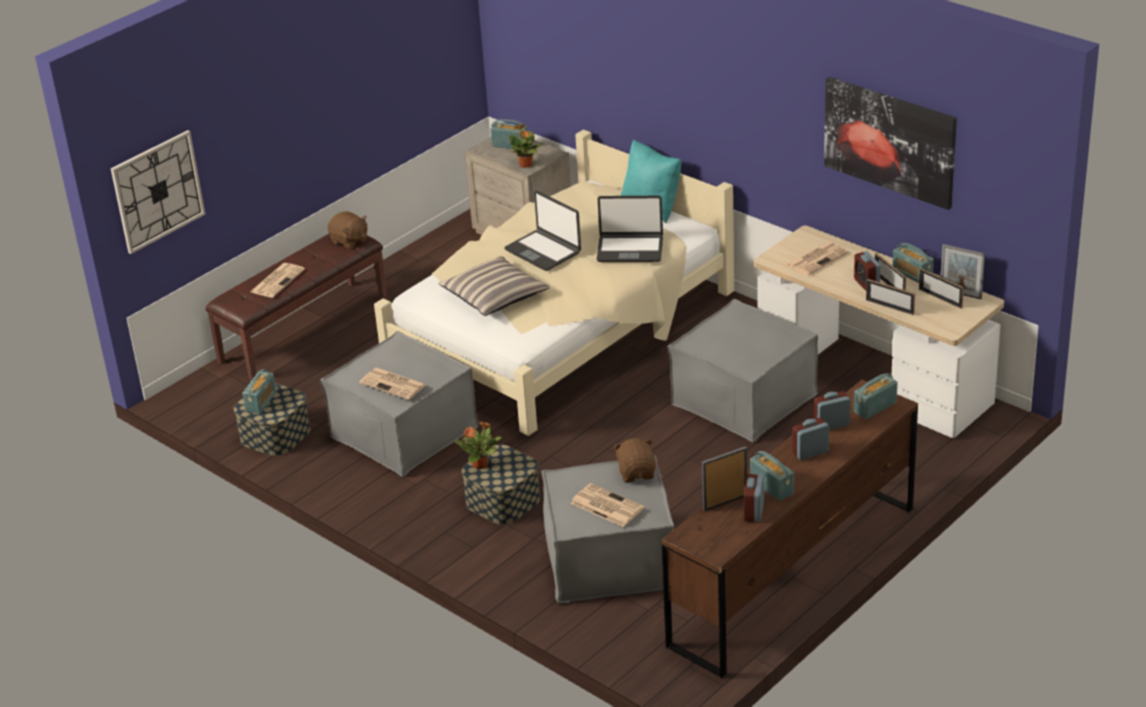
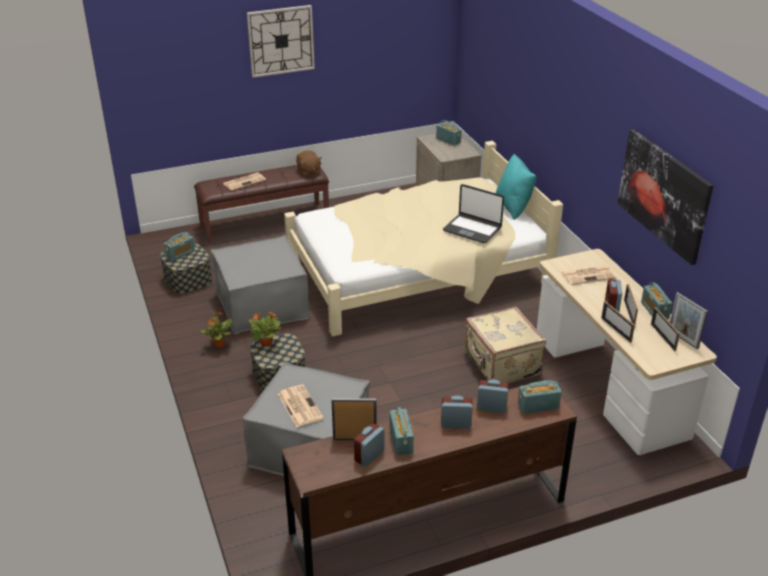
camera: 25 degrees right, 0 degrees up
wall clock [111,130,205,254] -> wall clock moved to [247,5,315,78]
newspaper [360,368,427,400] -> none
pillow [439,256,550,316] -> none
laptop [504,191,581,271] -> none
potted plant [509,124,543,168] -> potted plant moved to [200,312,232,348]
brown plush toy [614,438,656,482] -> none
grey ottoman [668,299,818,442] -> beige suitcase [465,306,546,383]

